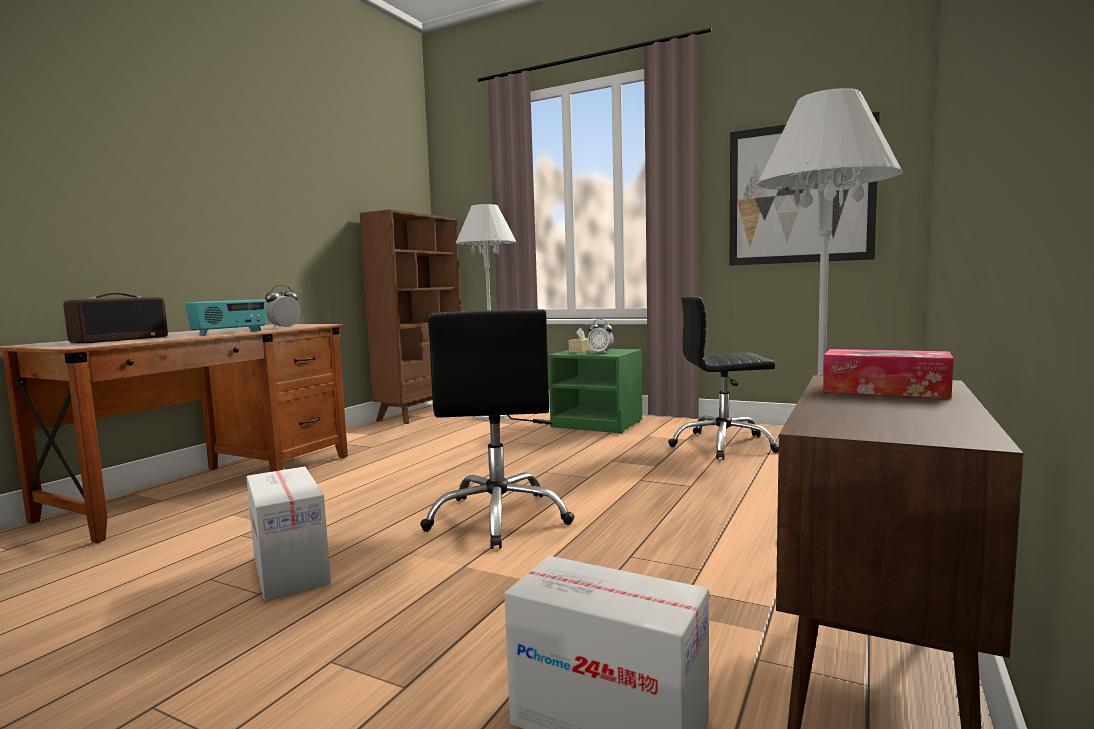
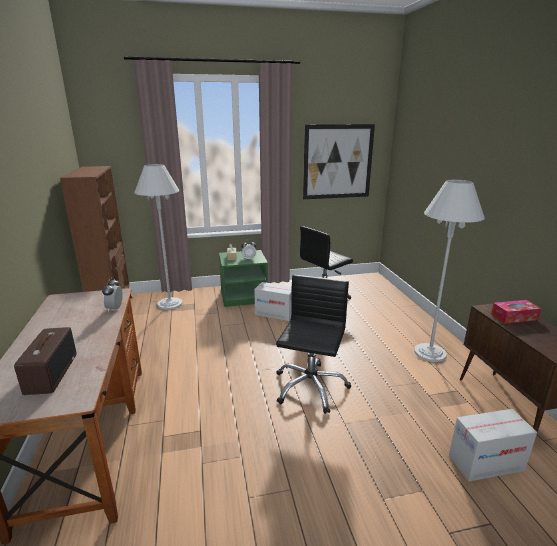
camera: 40 degrees left, 15 degrees up
radio [185,299,267,335] -> none
cardboard box [246,467,331,601] -> cardboard box moved to [254,282,292,321]
black office chair [420,309,575,549] -> black office chair turned 120 degrees counterclockwise [276,275,351,414]

